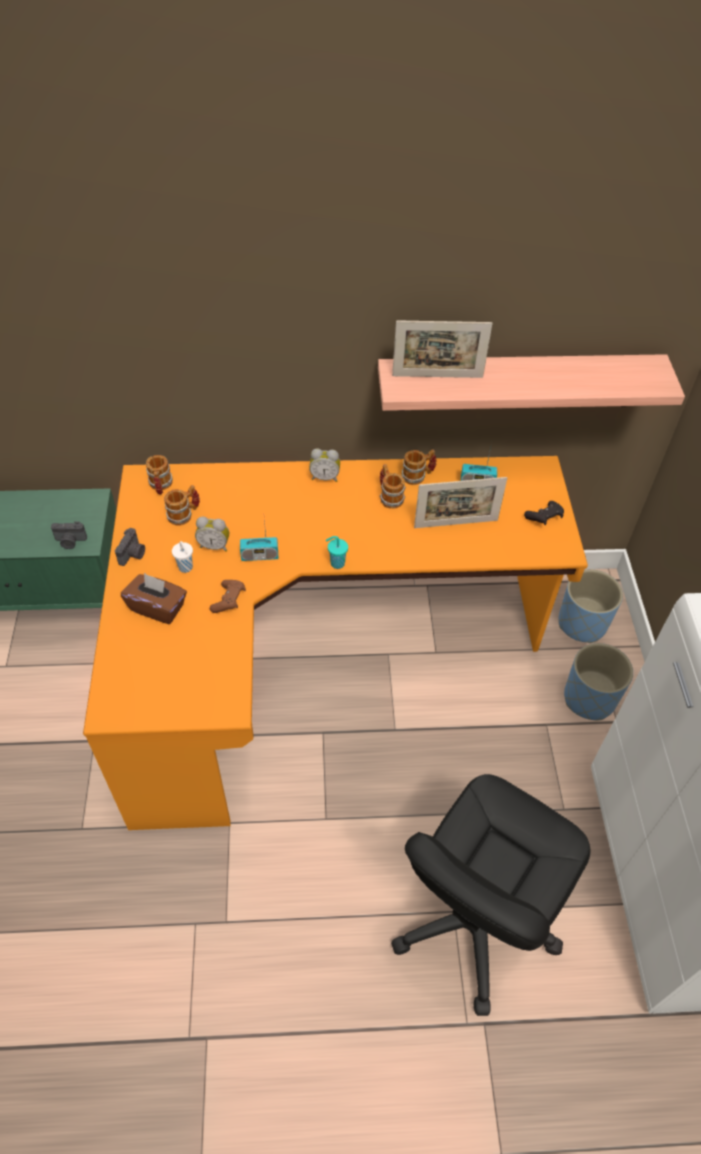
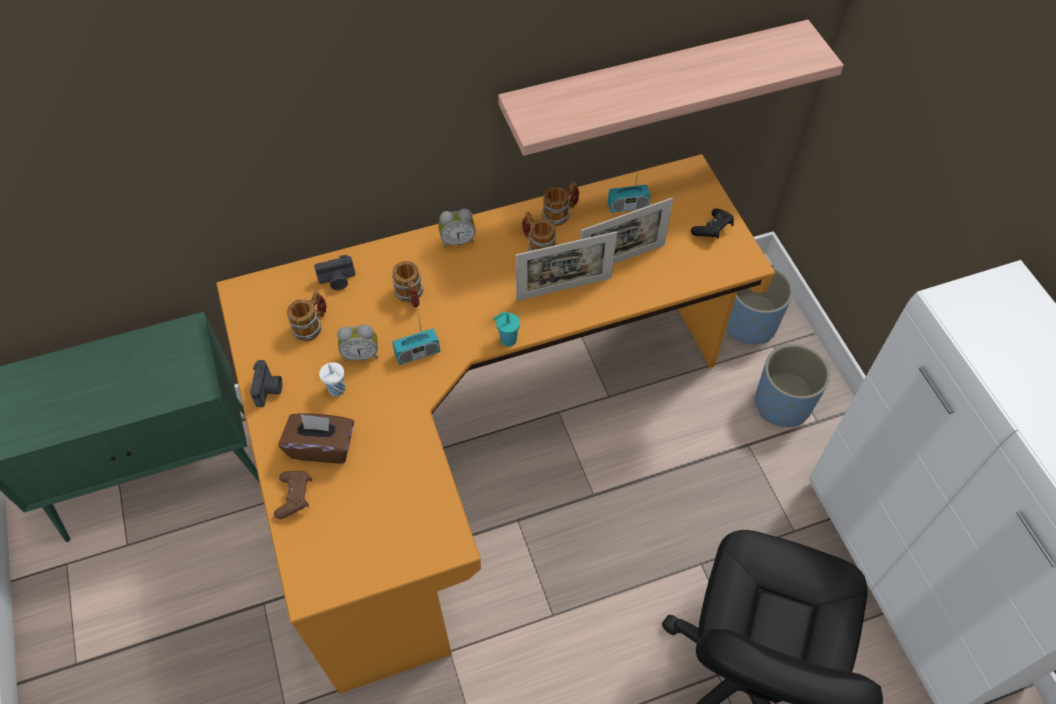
camera: 15 degrees left, 5 degrees up
camera [51,521,87,549] -> camera moved to [314,255,355,290]
mug [146,455,173,495] -> mug moved to [392,261,424,307]
brown game controller [210,580,246,613] -> brown game controller moved to [274,471,312,519]
picture frame [392,320,492,378] -> picture frame moved to [516,231,617,301]

